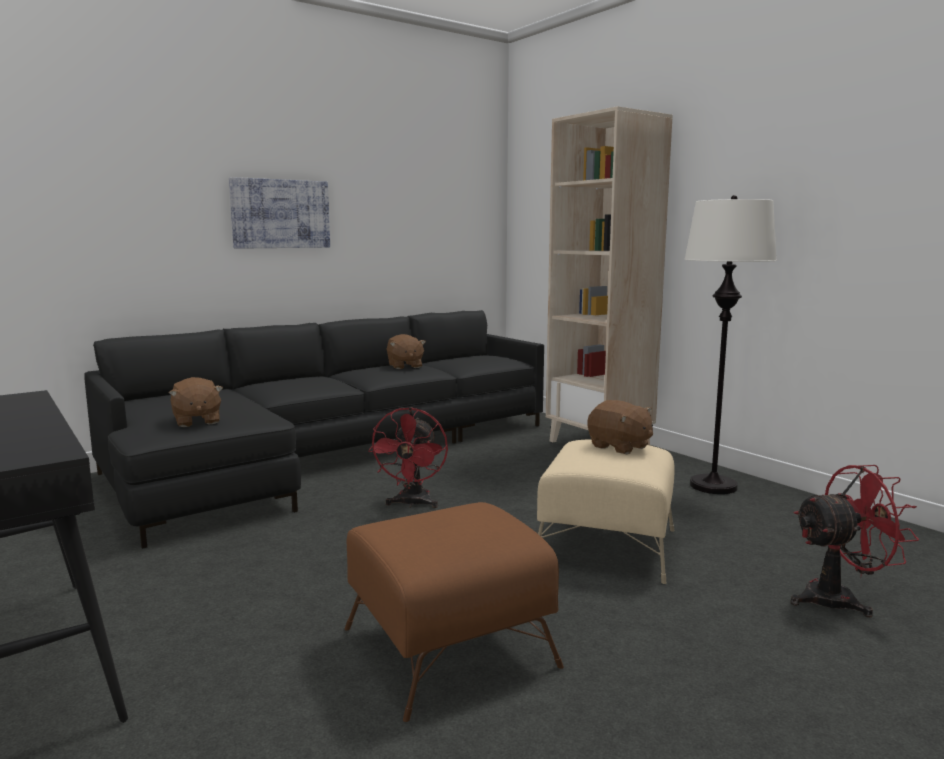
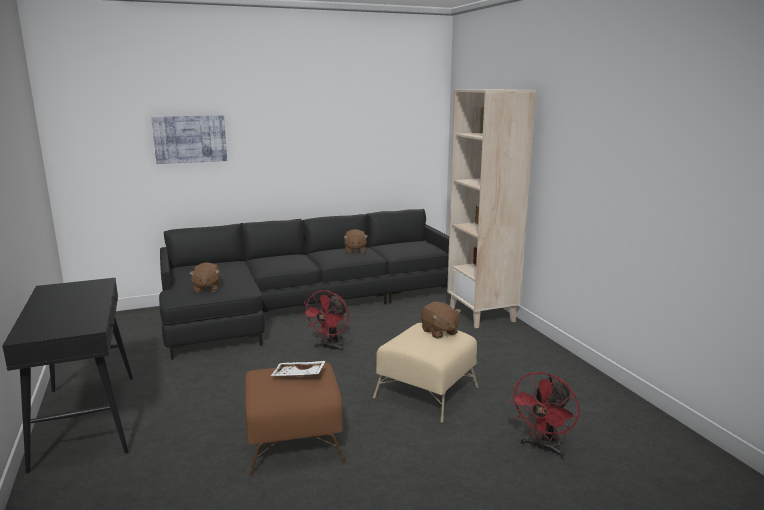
camera: 15 degrees right, 5 degrees up
picture [229,177,330,249] -> picture moved to [151,115,227,164]
white floor lamp [684,195,777,494] -> none
red fan [791,465,919,618] -> red fan turned 120 degrees clockwise [509,372,579,459]
none -> white tray [270,361,326,377]

